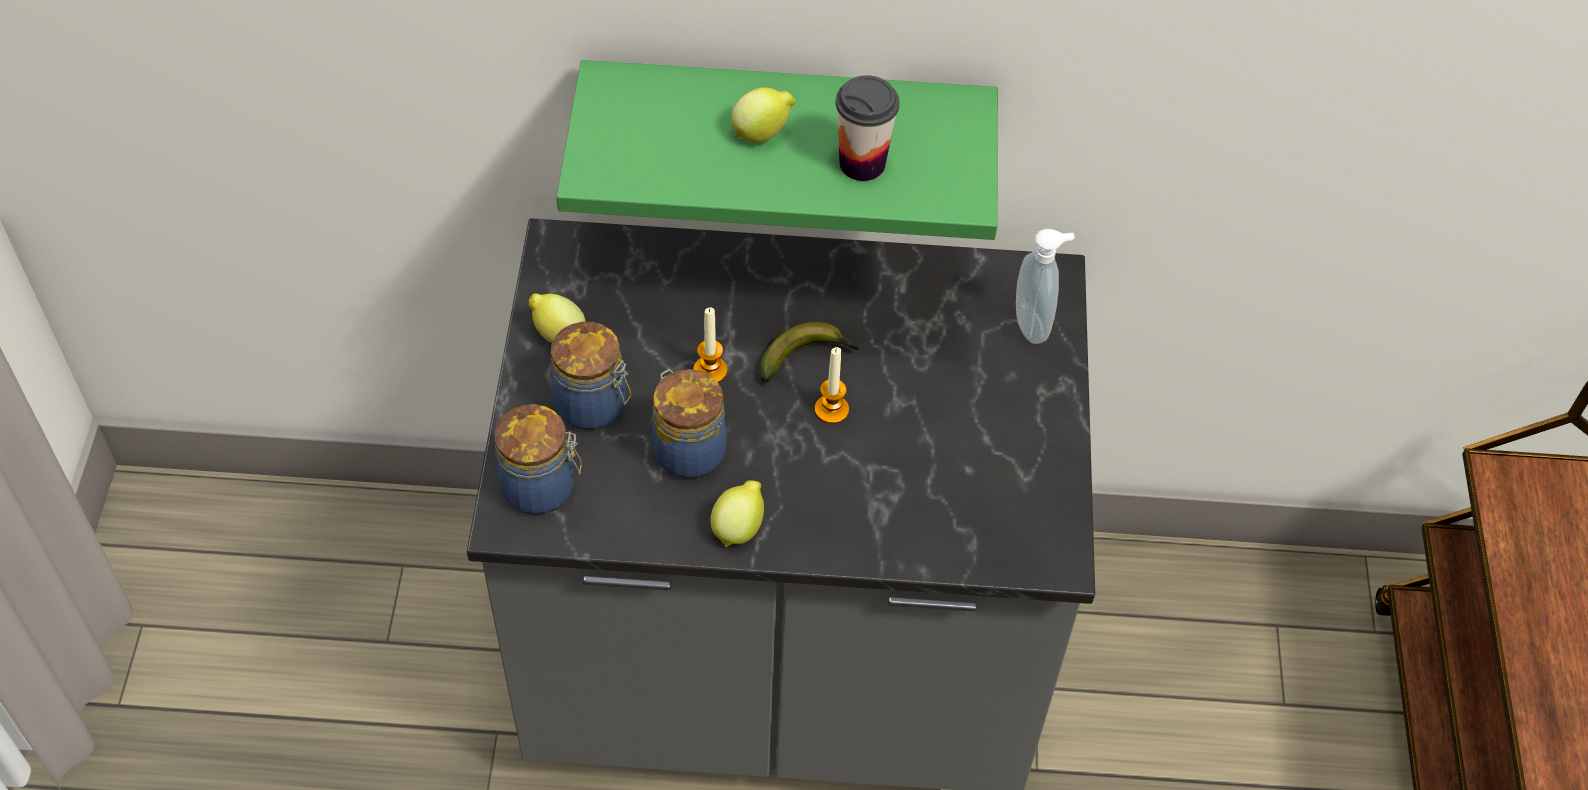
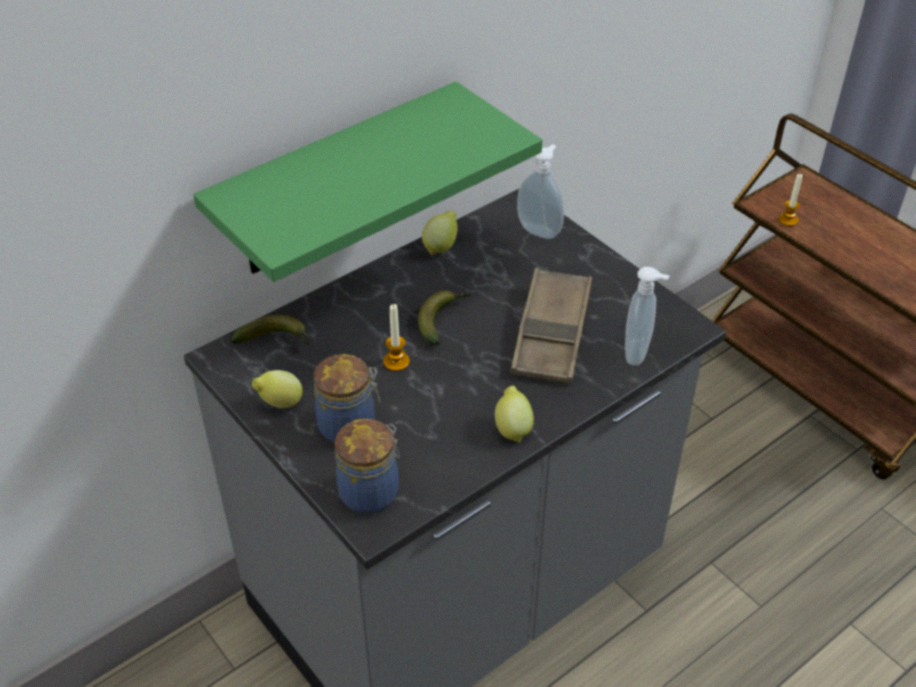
camera: 40 degrees left, 10 degrees down
jar [652,369,726,479] -> none
lemon [731,87,796,143] -> lemon moved to [422,211,458,255]
candle [815,347,849,424] -> candle moved to [779,174,803,226]
cup [836,75,899,181] -> none
none -> banana [230,315,312,345]
none -> brown tray [510,268,592,384]
none -> soap dispenser [625,267,669,366]

